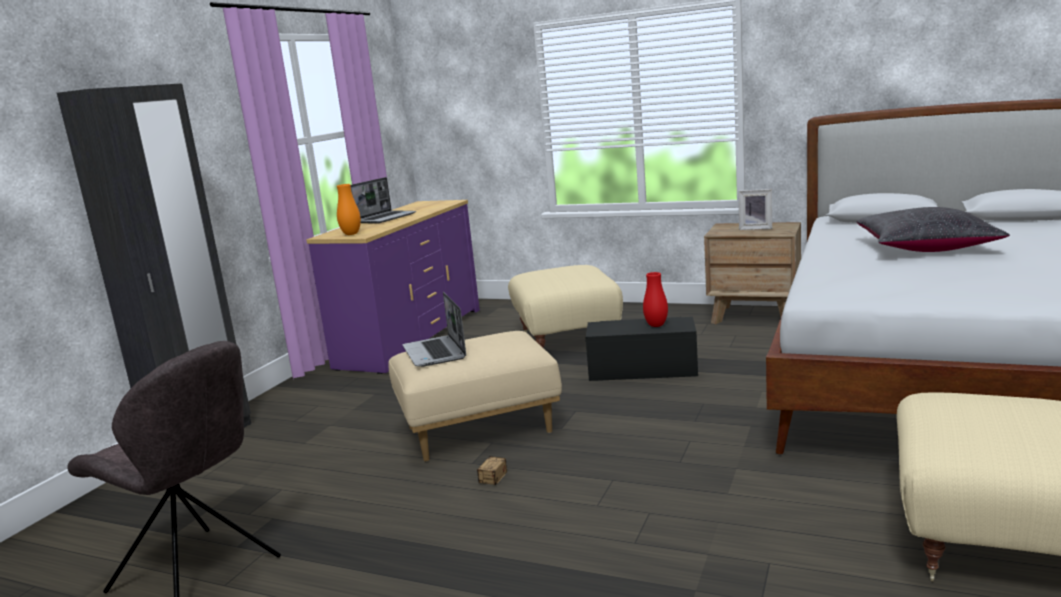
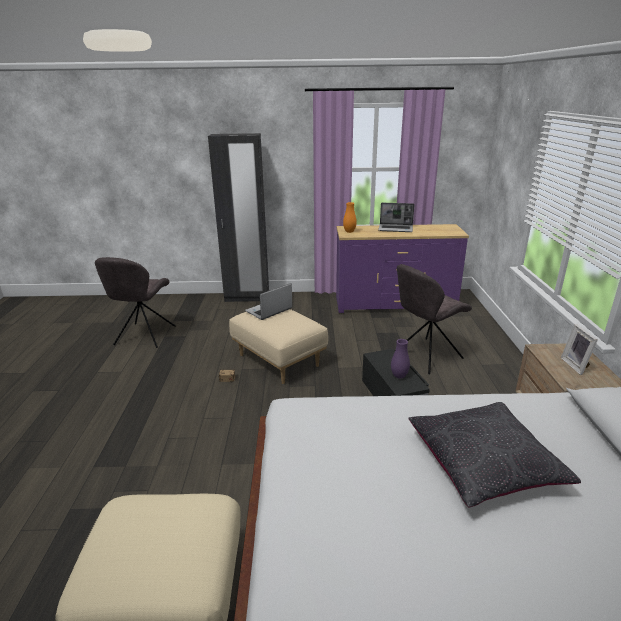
camera: 65 degrees right, 10 degrees up
beige ottoman [508,265,623,348] -> grey chair [394,264,472,374]
red vase [643,272,668,327] -> purple vase [391,339,410,378]

